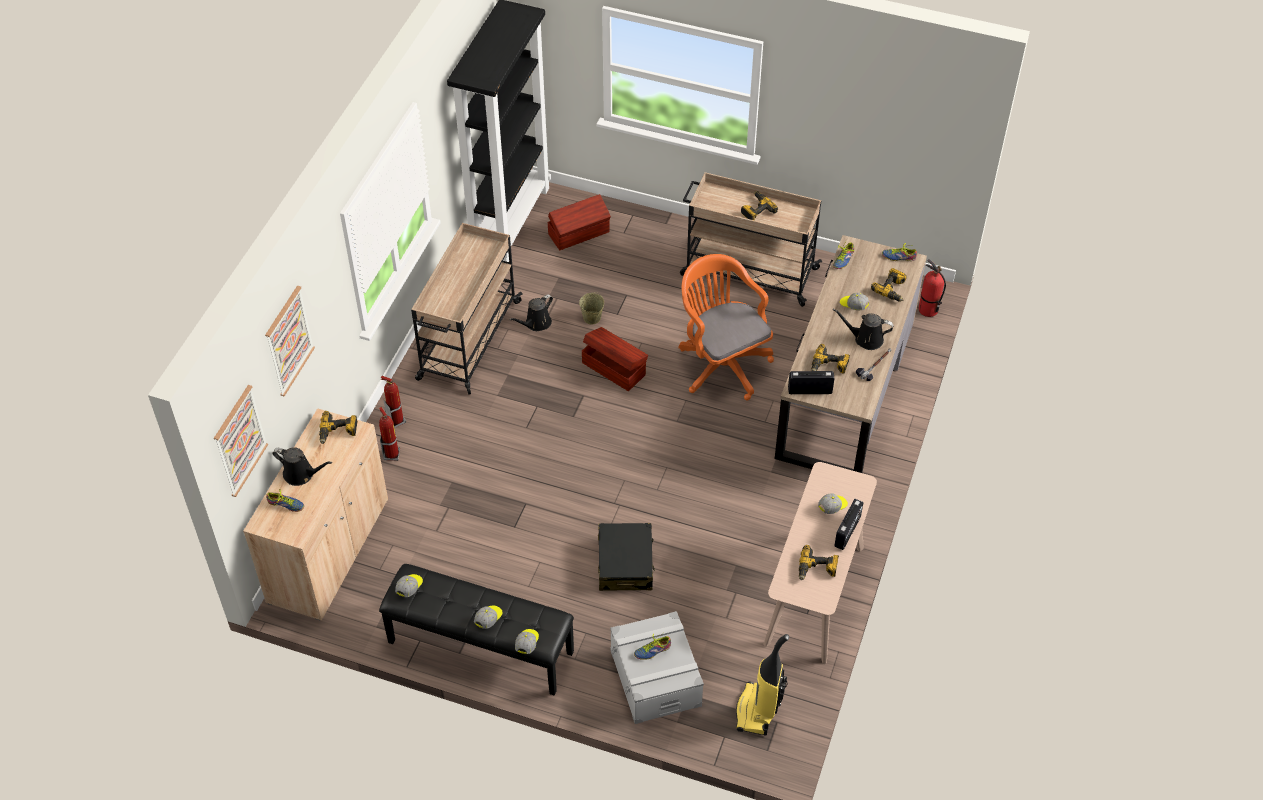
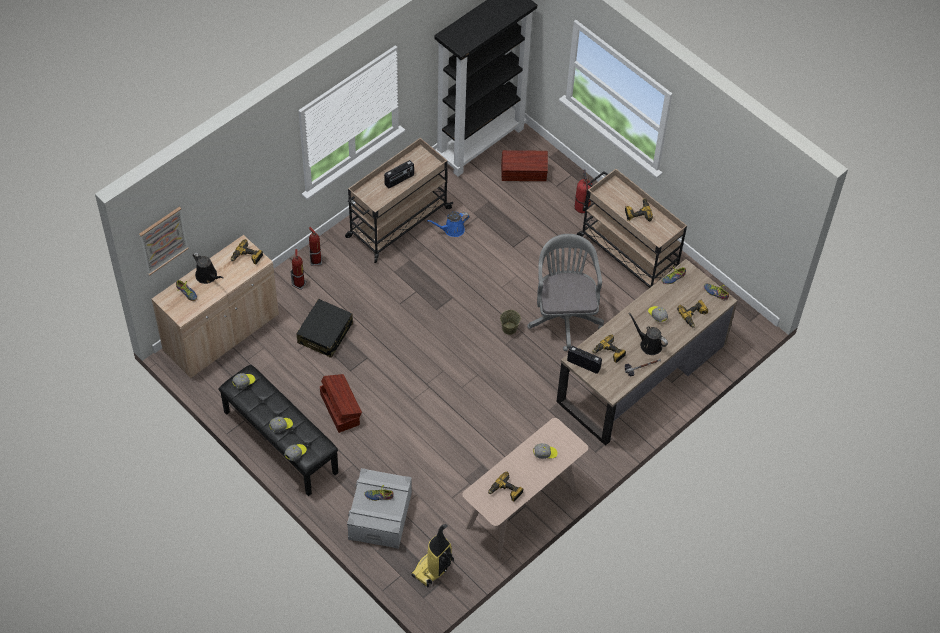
camera: 25 degrees right, 5 degrees up
picture [265,286,315,397] -> none
black watering can [509,294,553,331] -> blue watering can [427,212,470,237]
beige bucket [579,292,604,324] -> beige bucket moved to [500,310,521,335]
brown storage box [582,327,648,391] -> brown storage box moved to [320,374,362,433]
black suitcase [598,523,655,591] -> black suitcase moved to [296,299,353,358]
orange office chair [679,254,774,400] -> grey office chair [527,234,604,351]
radio [834,499,863,550] -> radio moved to [384,160,414,189]
fire extinguisher [919,259,946,317] -> fire extinguisher moved to [575,170,593,213]

